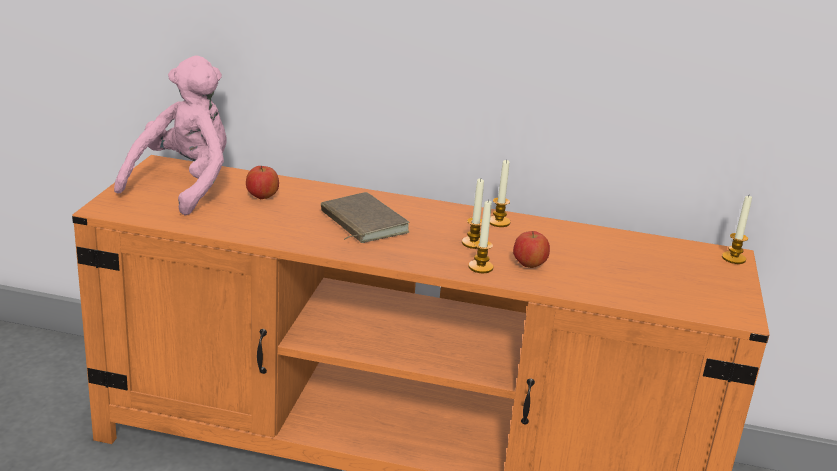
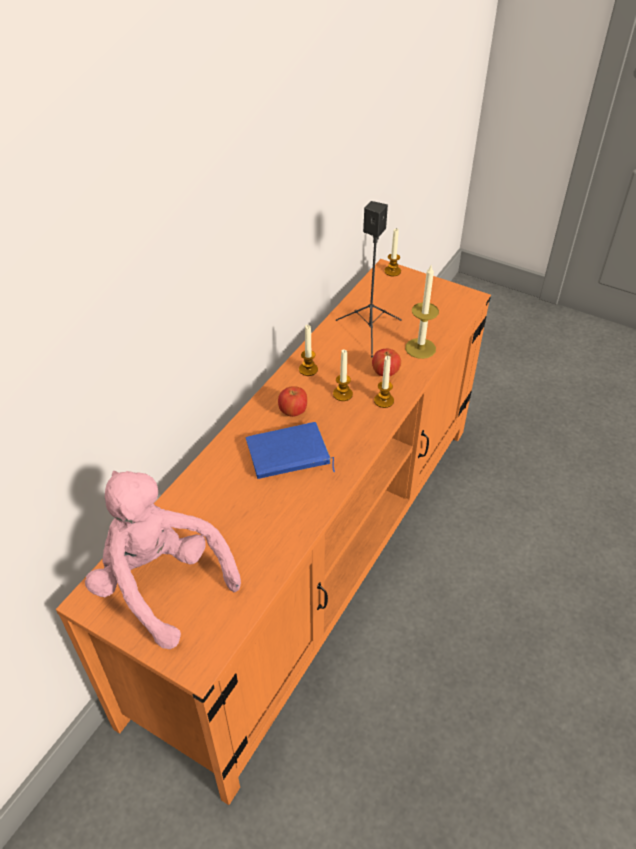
camera: 70 degrees left, 20 degrees up
apple [246,166,279,199] -> apple moved to [278,386,307,417]
brown book [321,192,410,243] -> blue book [246,422,335,479]
none -> black speaker [336,201,402,357]
none -> candle [405,266,439,359]

